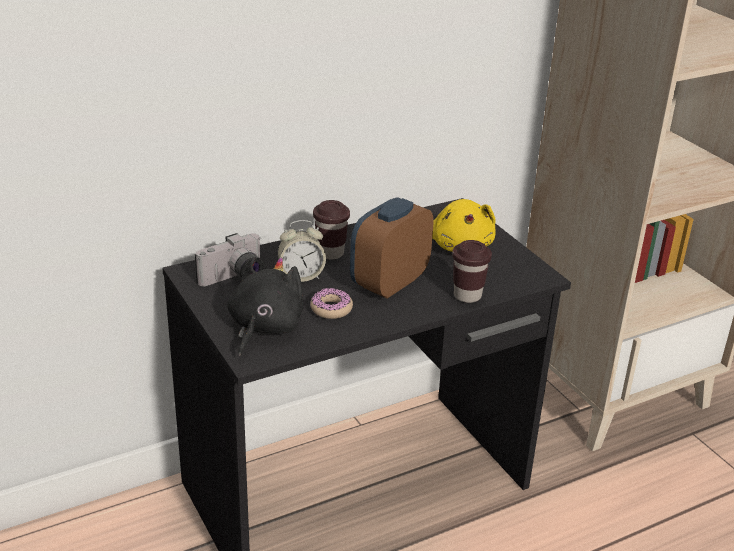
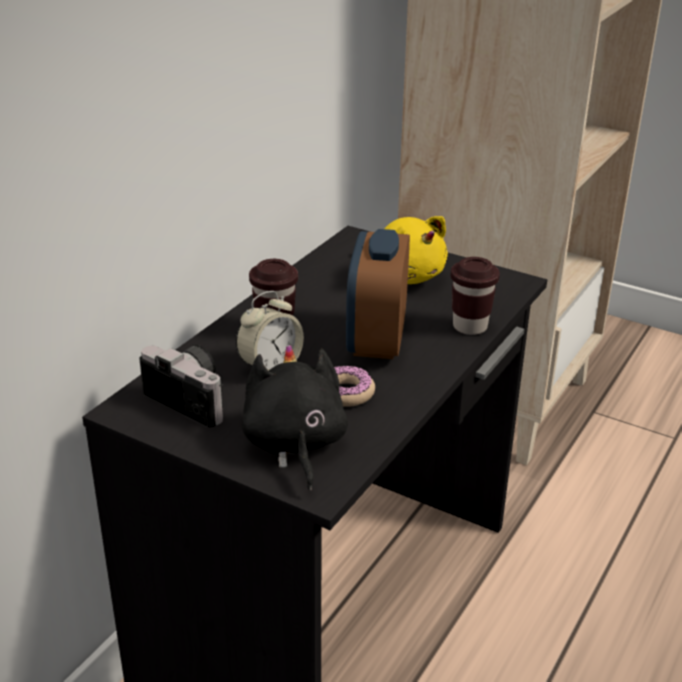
camera: 30 degrees left, 0 degrees up
camera [195,233,265,286] -> camera turned 75 degrees counterclockwise [139,345,223,427]

